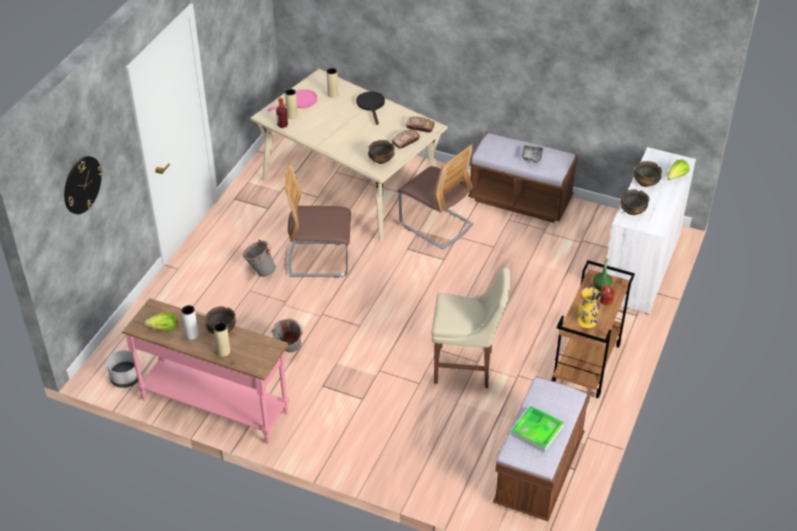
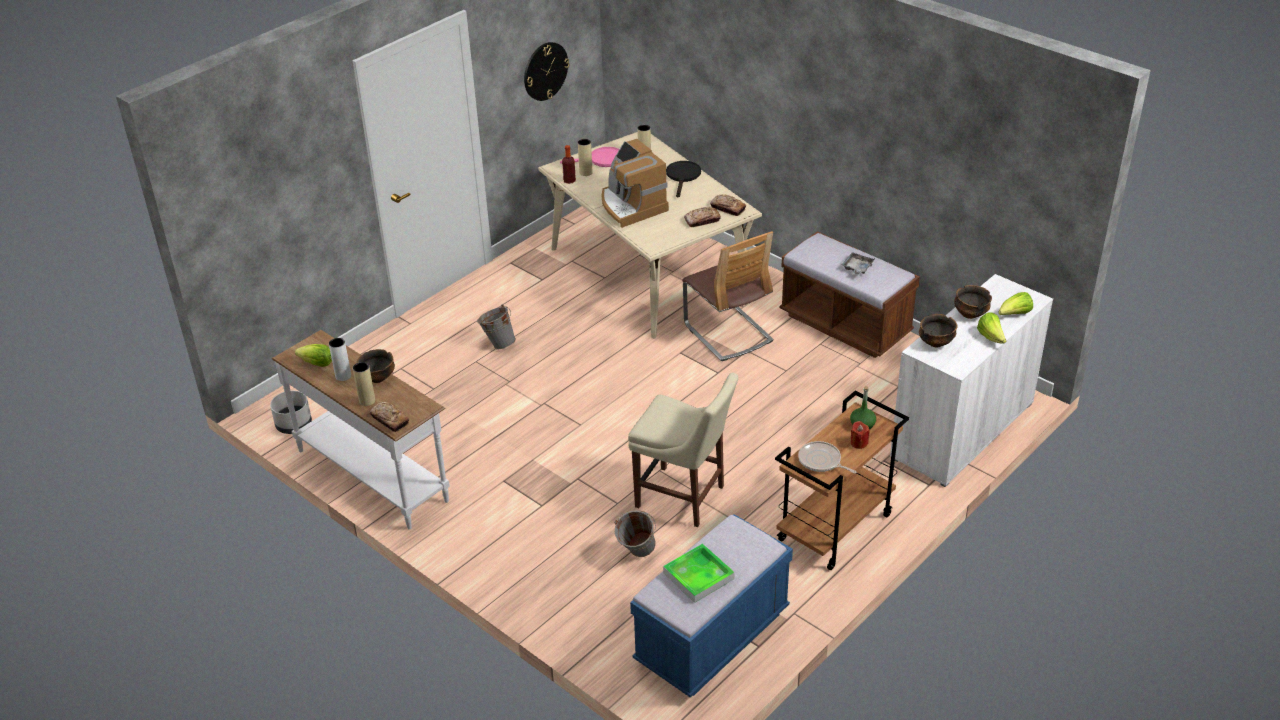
camera: 20 degrees right, 5 degrees down
wall clock [64,156,103,214] -> wall clock moved to [524,42,569,101]
pink console table [122,298,289,444] -> white console table [272,330,450,529]
grey bucket [271,319,303,352] -> grey bucket moved to [615,510,656,557]
chair [285,163,351,277] -> none
bowl [368,140,395,164] -> none
brown bench [493,376,591,521] -> blue bench [630,514,793,697]
yellow vase [578,287,601,328] -> frying pan [798,441,856,473]
none -> bread [370,402,409,432]
none -> coffee machine [602,139,669,228]
none -> lettuce [977,312,1007,344]

